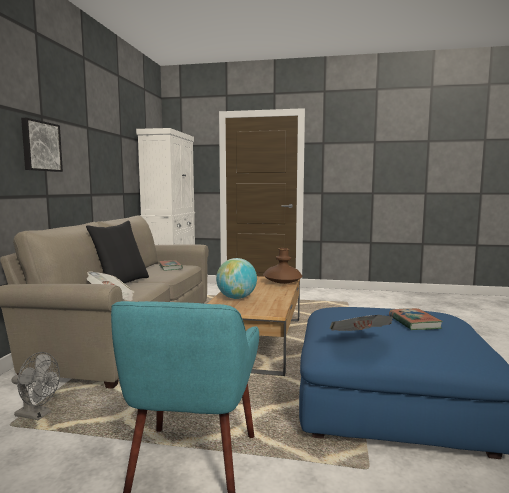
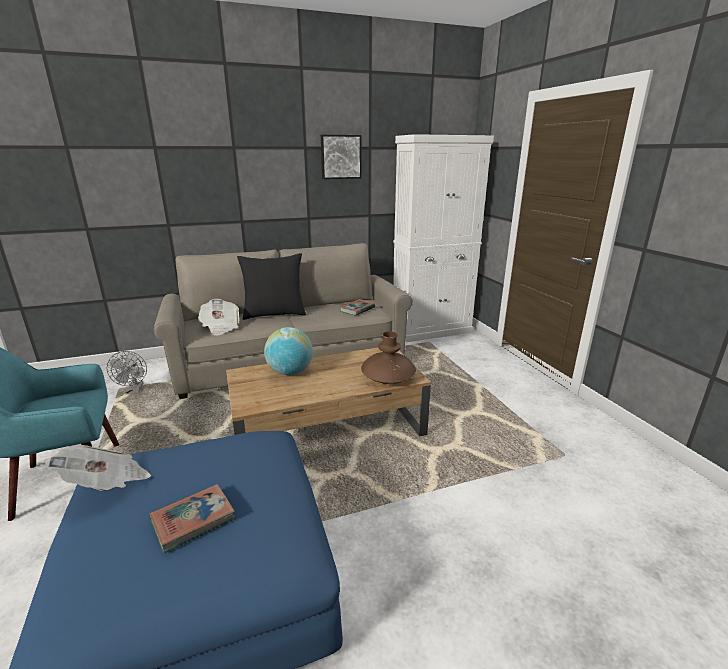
camera: 60 degrees right, 15 degrees up
picture [21,118,63,172] -> picture moved to [321,135,362,179]

